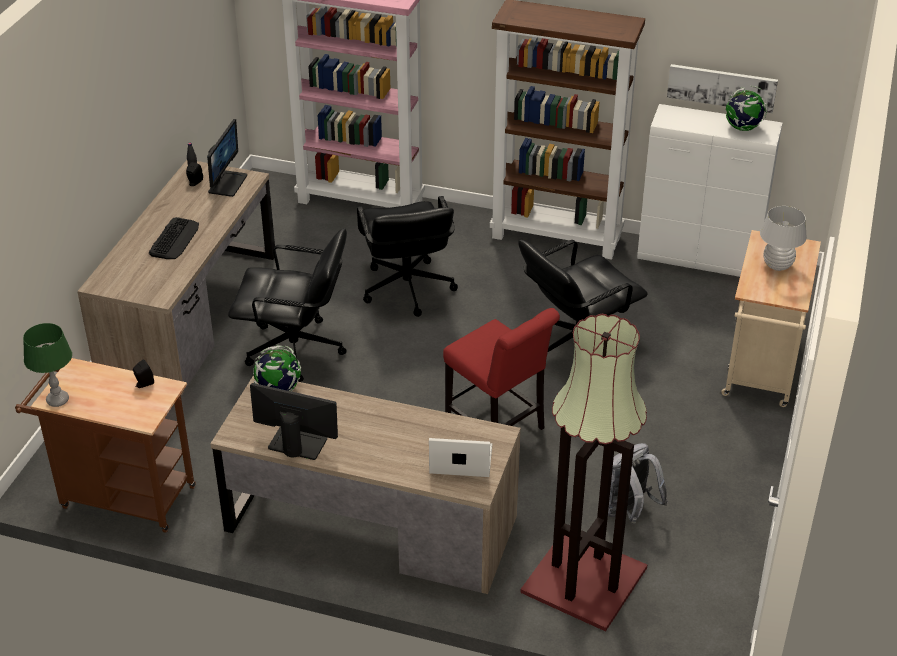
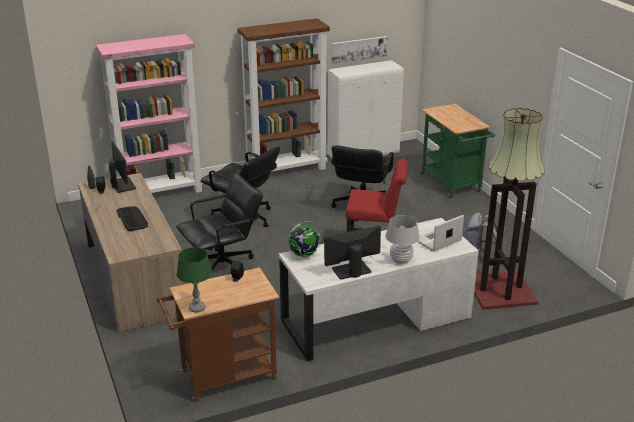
camera: 40 degrees left, 10 degrees down
brown desk [210,375,521,594] -> white desk [279,218,479,361]
beige cart [721,230,821,407] -> green cart [420,104,495,198]
globe [726,86,768,131] -> none
white table lamp [760,206,807,271] -> white table lamp moved to [385,215,420,264]

